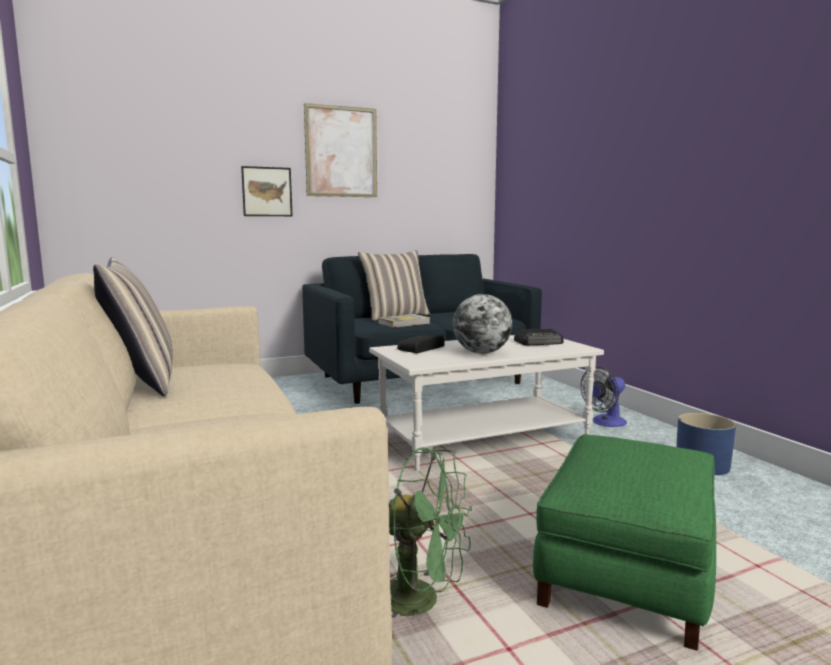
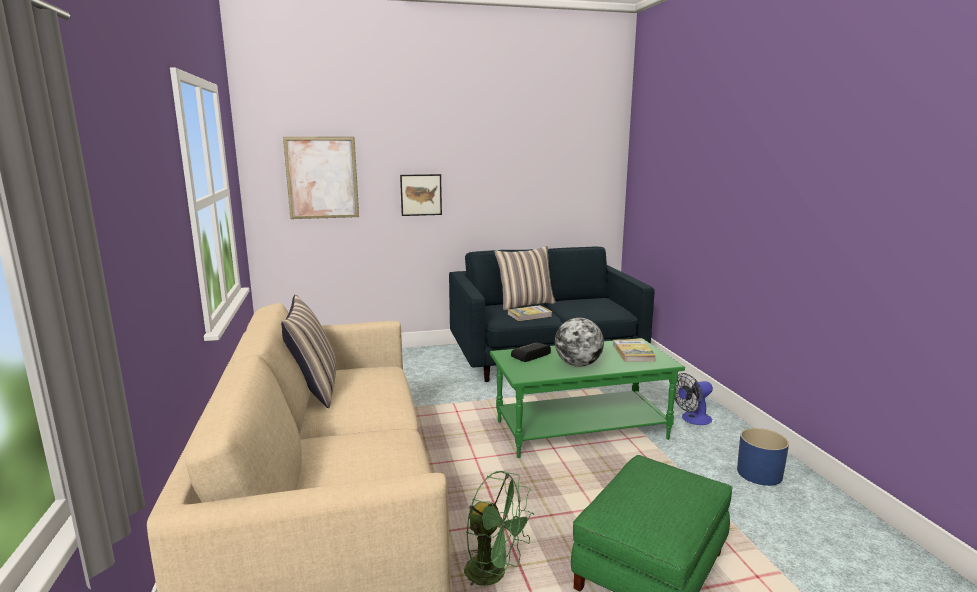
camera: 10 degrees right, 5 degrees up
picture [304,103,377,197] -> picture moved to [283,137,359,219]
white coffee table [369,335,604,471] -> green coffee table [490,338,685,458]
radio [514,329,564,345] -> book [613,339,656,362]

